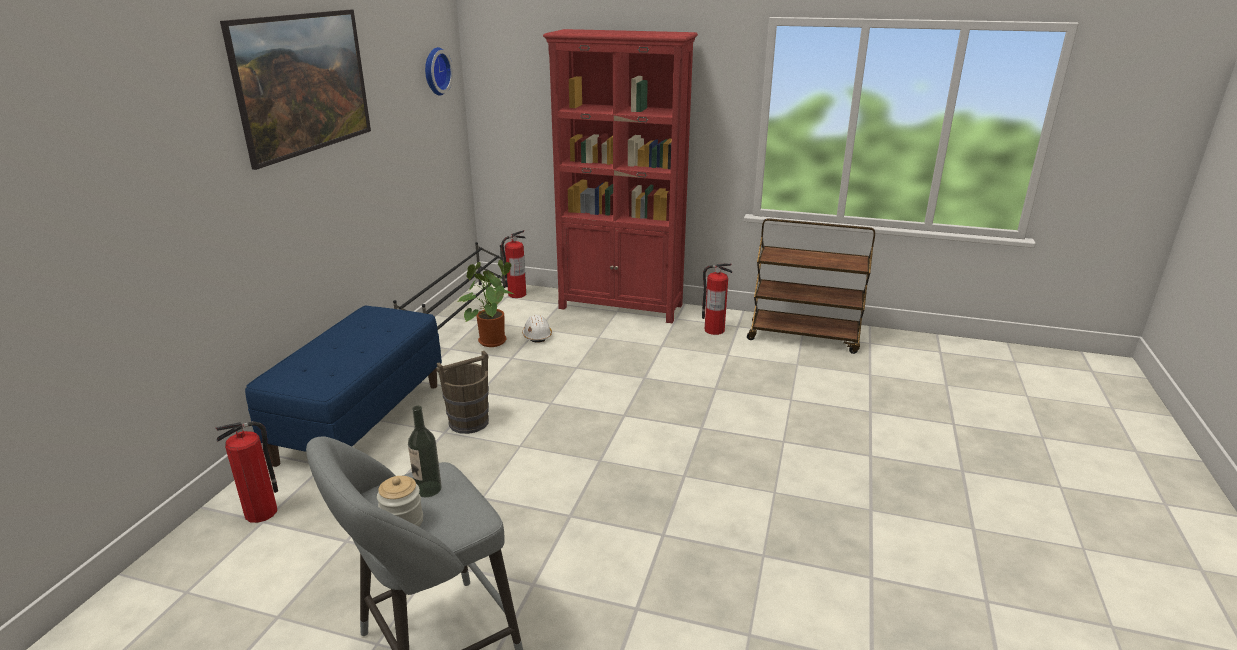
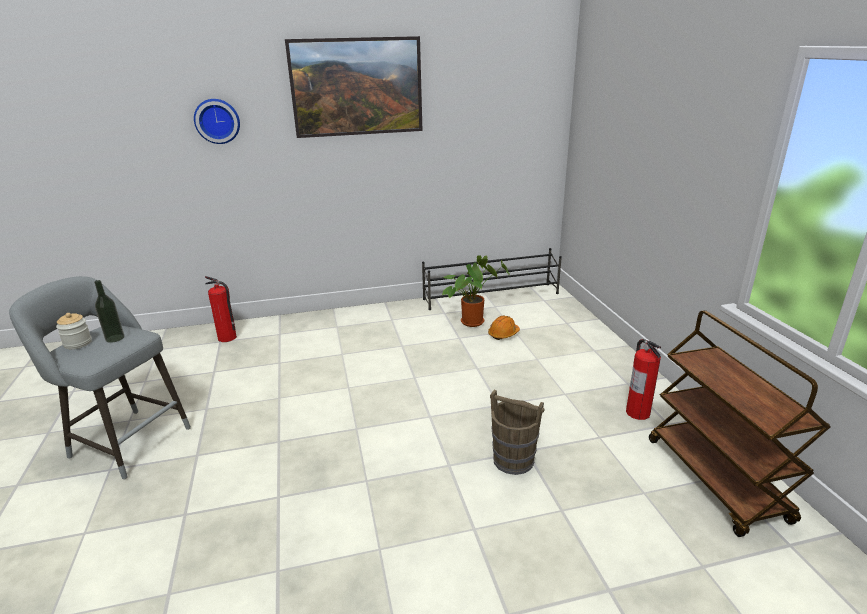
camera: 60 degrees right, 0 degrees up
blue bench [245,306,442,467] -> none
wall clock [425,47,453,96] -> wall clock moved to [194,99,240,144]
brown bucket [436,351,489,434] -> brown bucket moved to [490,389,545,475]
fire extinguisher [501,230,526,298] -> none
white hard hat [522,315,552,342] -> orange hard hat [488,316,520,340]
red bookcase [543,29,698,323] -> none

